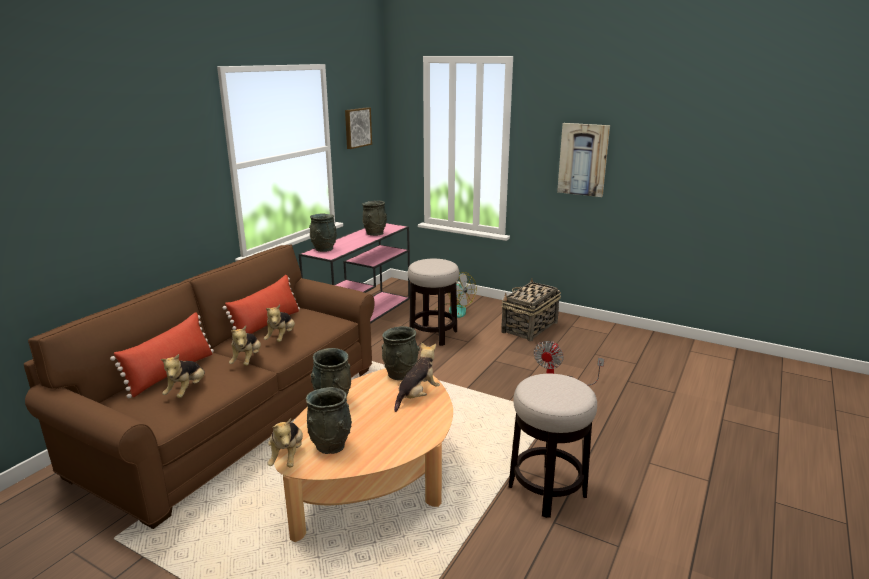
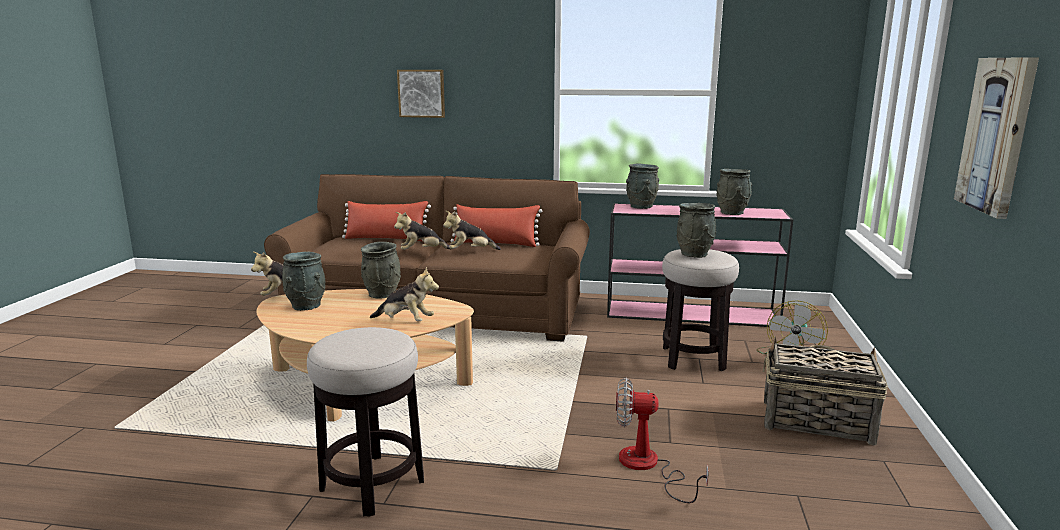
camera: 70 degrees right, 5 degrees down
plush toy [161,354,205,398] -> none
picture [345,107,372,149] -> picture moved to [397,70,445,118]
grey vase [382,326,420,380] -> grey vase moved to [676,203,716,258]

